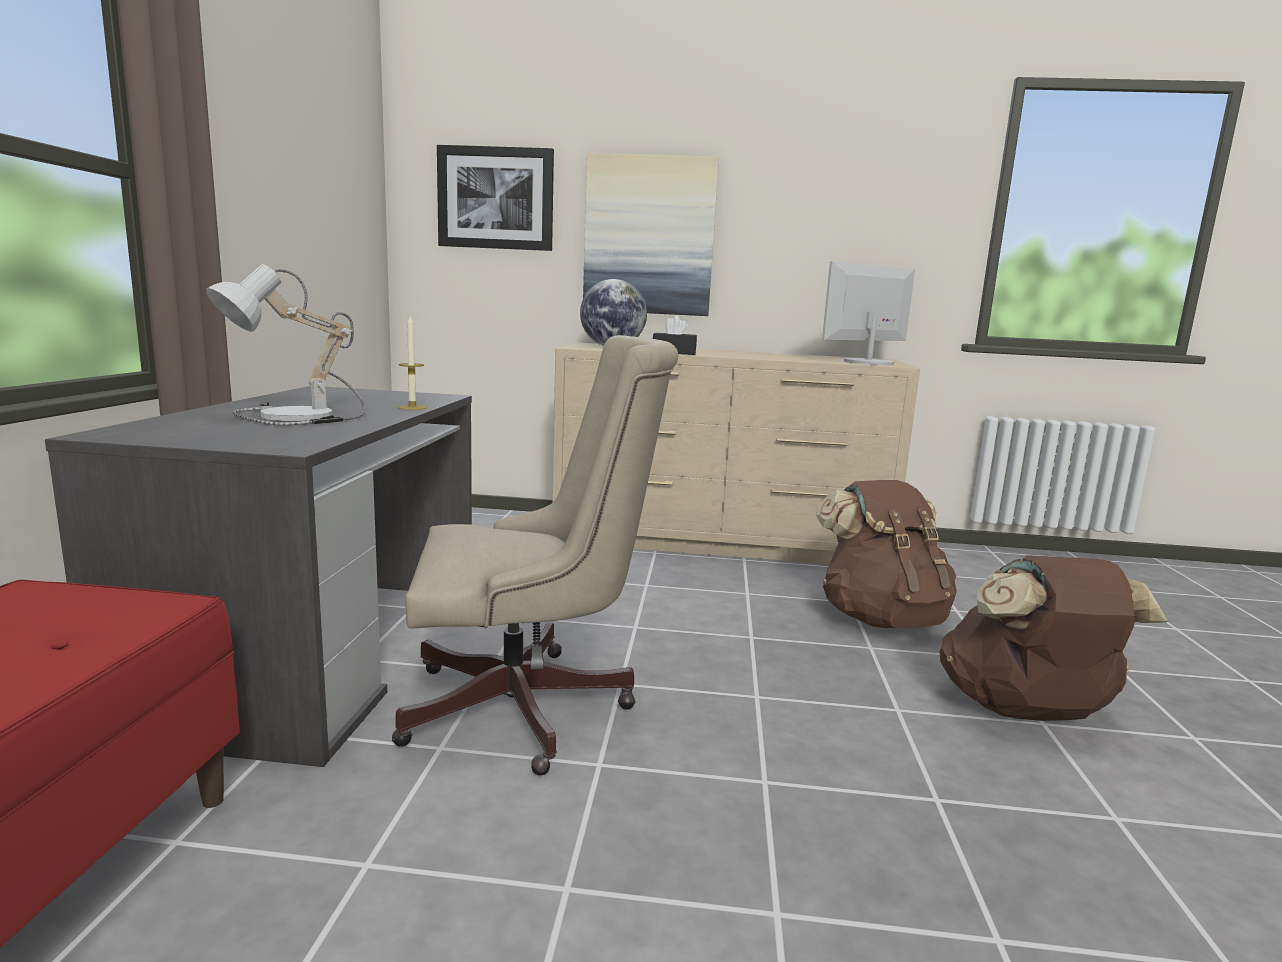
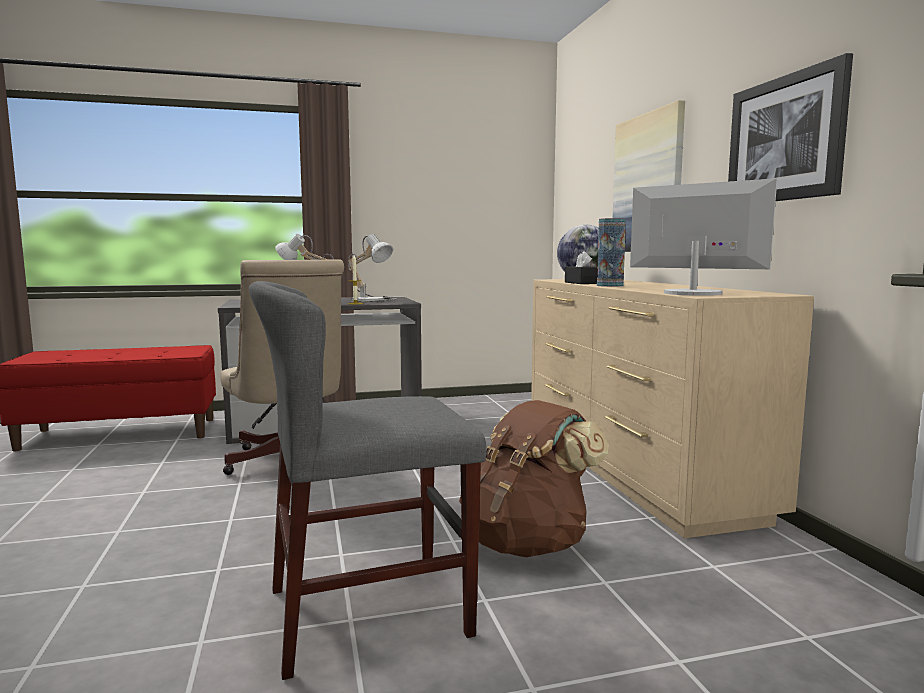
camera: 70 degrees right, 5 degrees down
picture [437,145,554,251] -> picture moved to [728,53,853,201]
brown backpack [939,555,1168,721] -> grey chair [249,281,487,680]
none -> table lamp [348,234,397,302]
none -> vase [597,218,626,287]

